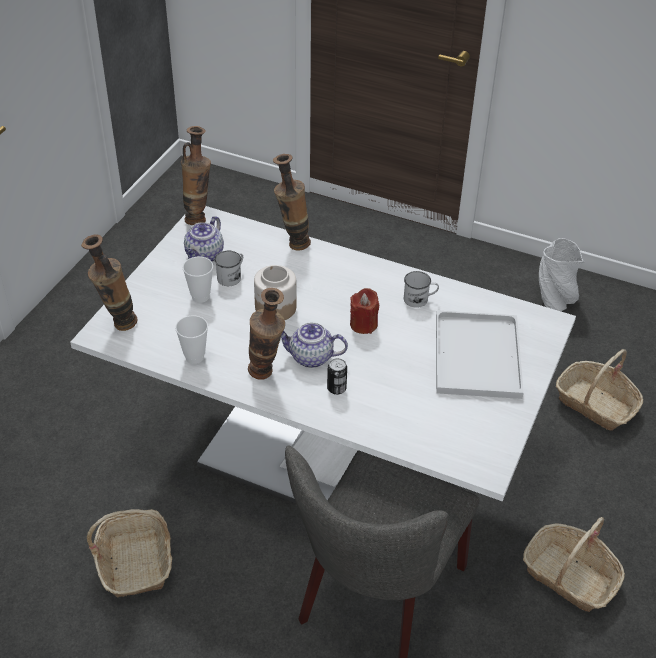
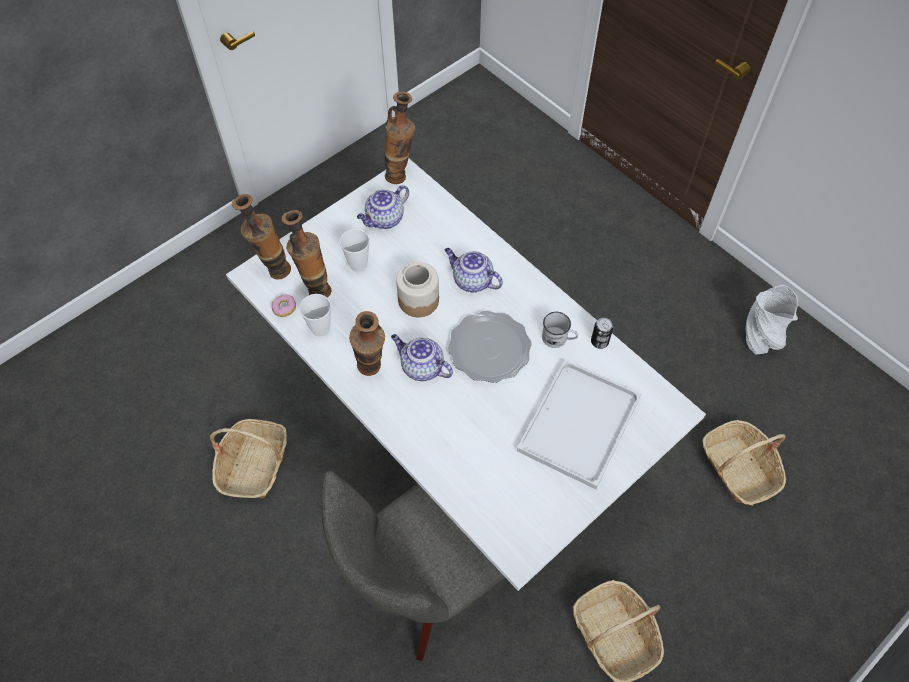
camera: 25 degrees right, 15 degrees up
white mug [215,251,243,286] -> none
vase [273,154,311,251] -> vase moved to [282,210,331,298]
can [327,358,347,395] -> can moved to [591,318,613,349]
red candle [350,288,379,334] -> plate [448,311,532,383]
none -> donut [272,294,296,317]
none -> teapot [445,248,503,292]

